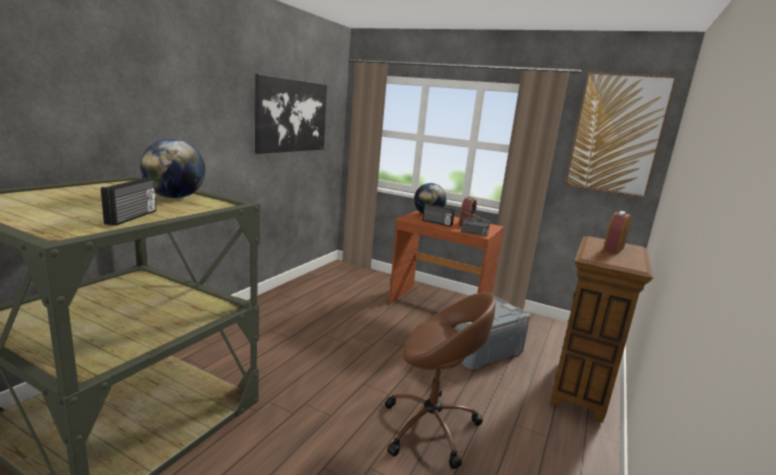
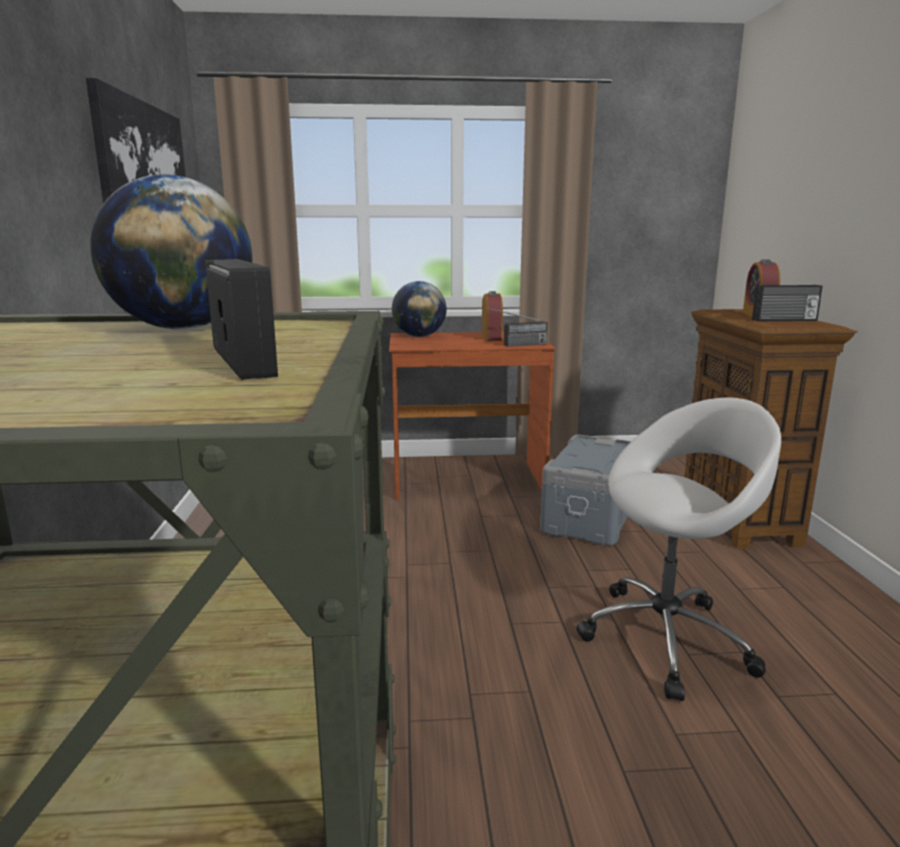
camera: 30 degrees left, 0 degrees up
brown office chair [385,292,496,469] -> white office chair [576,398,781,701]
radio [422,203,455,227] -> radio moved to [752,285,823,321]
picture [565,72,677,197] -> none

